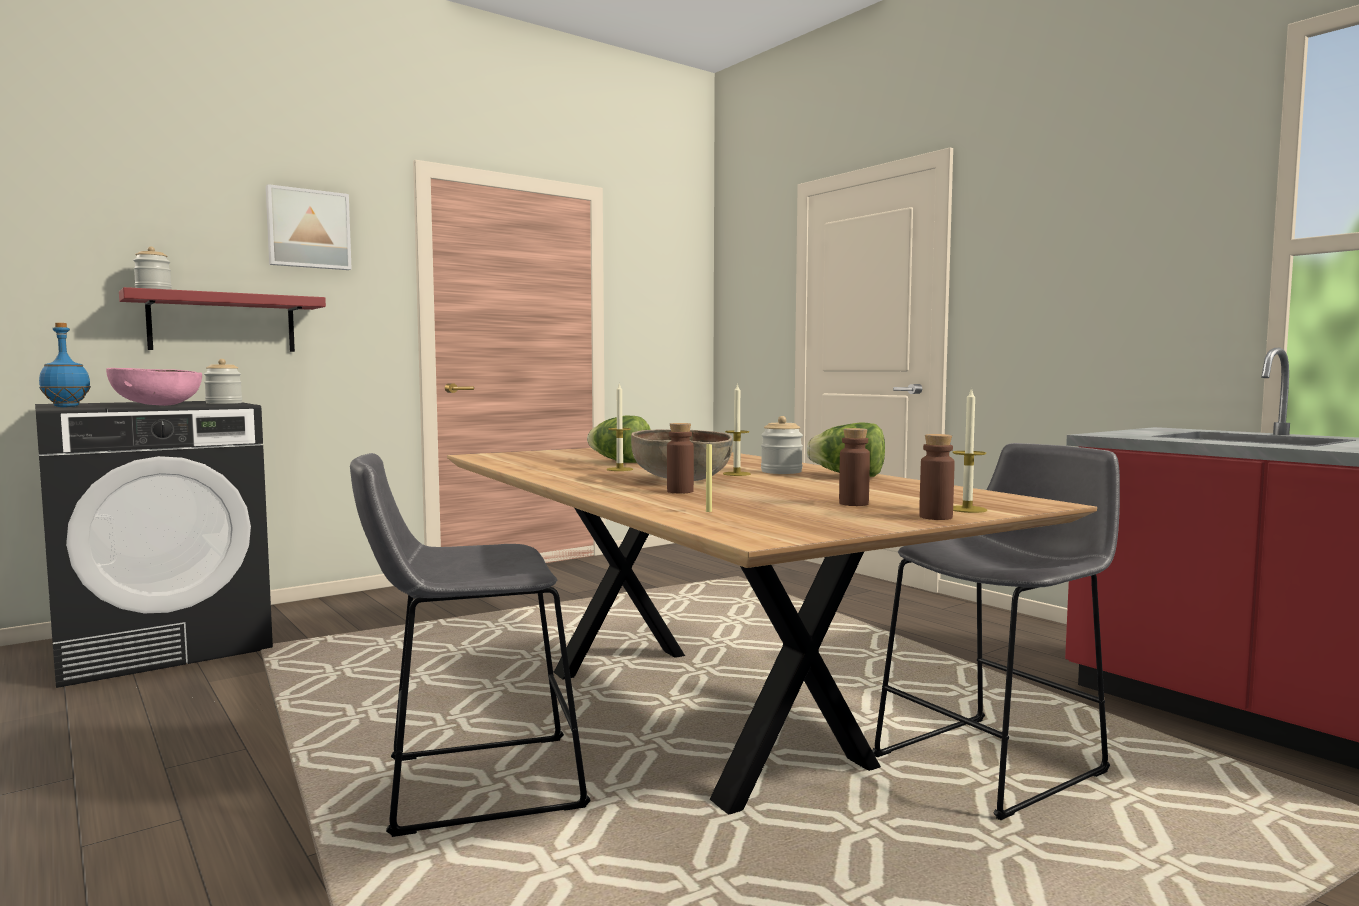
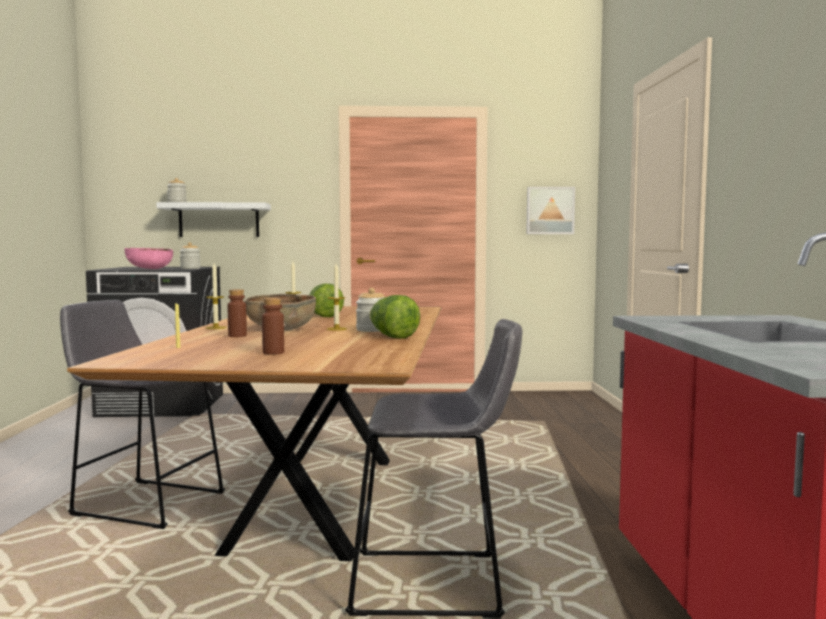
camera: 35 degrees right, 0 degrees up
blue bottle [39,323,91,407] -> none
red shelf [119,287,326,352] -> white shelf [157,202,271,237]
picture [266,184,352,270] -> picture moved to [526,187,575,234]
brown bottle [919,434,955,520] -> none
candle [952,387,987,513] -> candle moved to [206,263,227,329]

